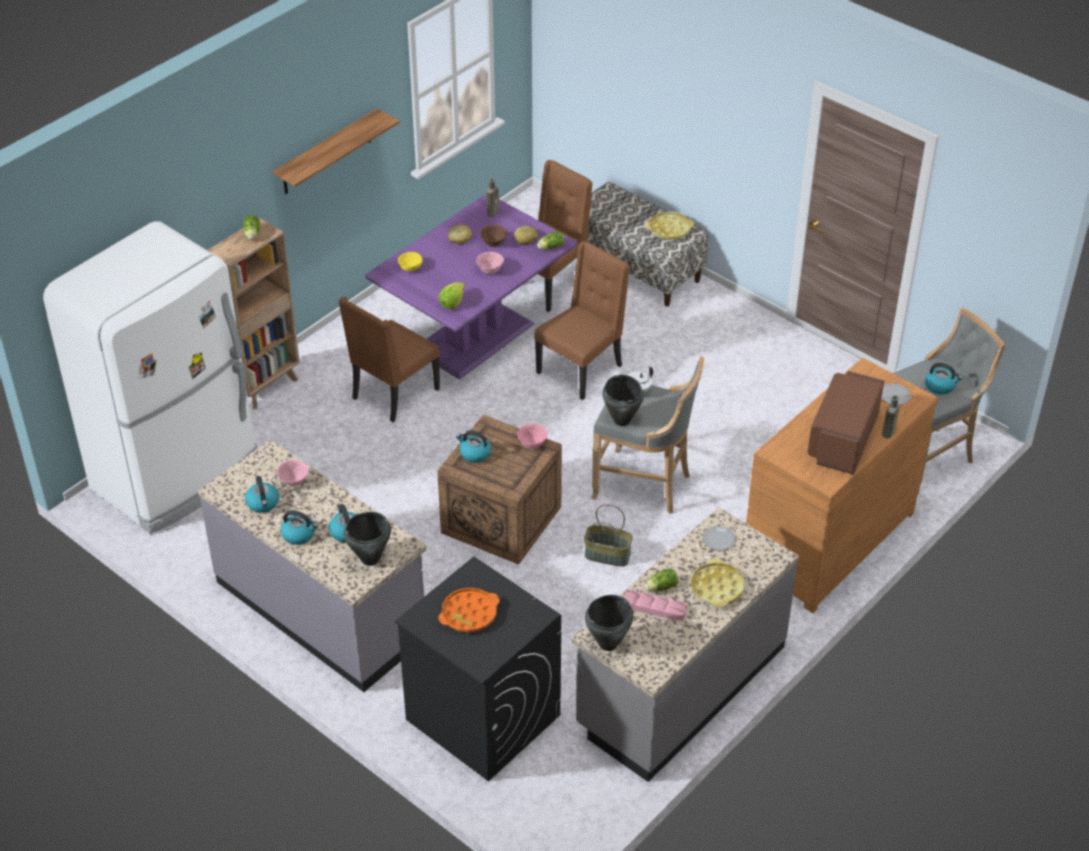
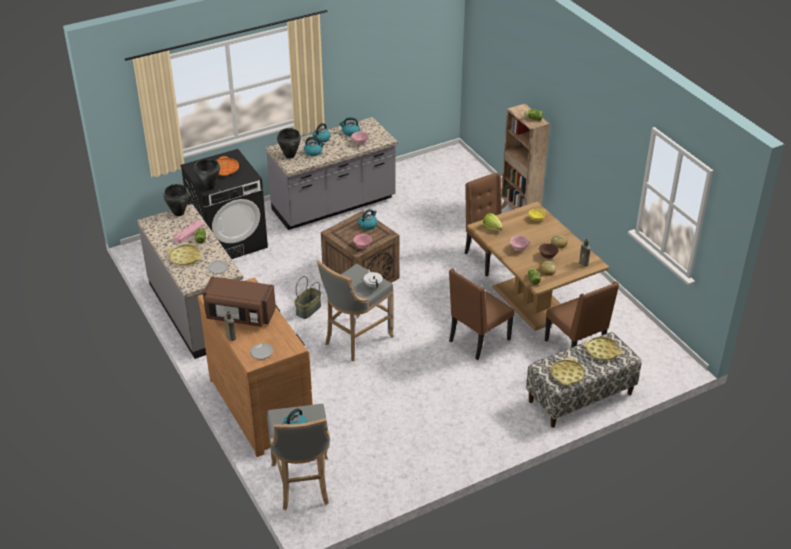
camera: 110 degrees right, 5 degrees down
white fridge [43,221,257,534] -> none
shelf [272,109,400,194] -> none
purple dining table [365,194,578,380] -> brown dining table [467,202,609,331]
brown chair [534,241,630,400] -> brown chair turned 75 degrees clockwise [449,268,514,360]
black cooking pot [602,375,644,426] -> black cooking pot moved to [194,159,220,190]
brown microwave [807,371,884,475] -> brown microwave turned 150 degrees clockwise [203,276,276,327]
none -> yellow tray [583,337,623,361]

